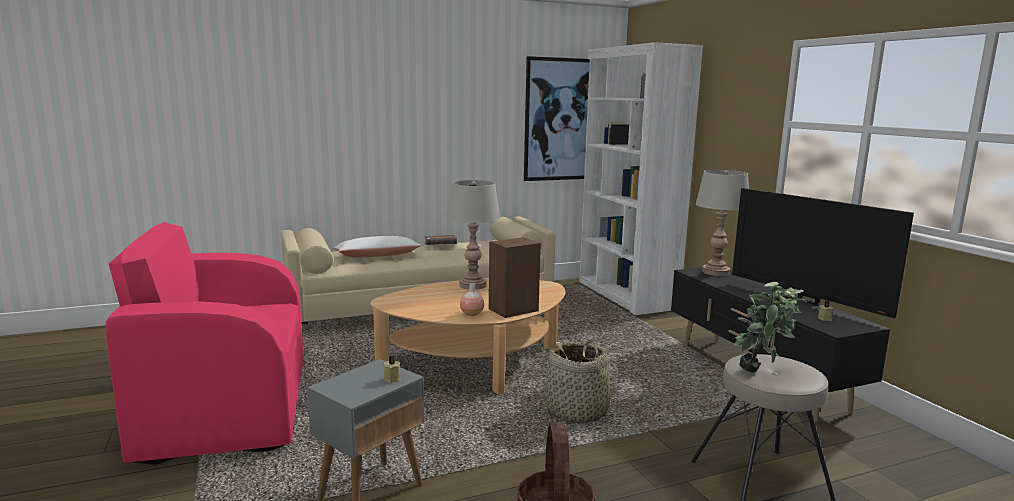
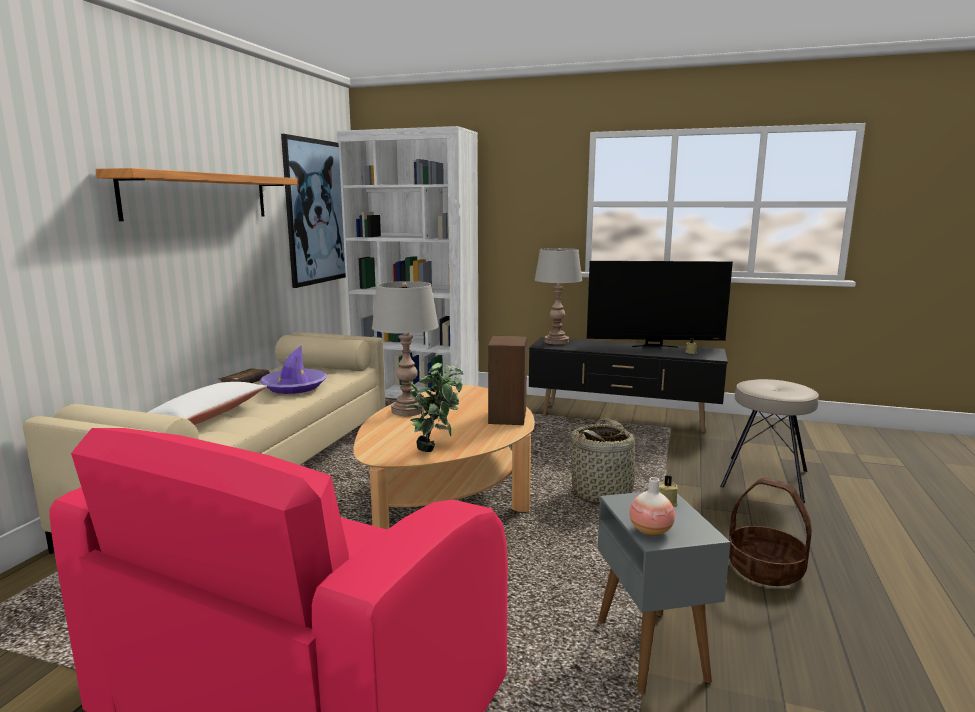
camera: 50 degrees left, 0 degrees up
vase [460,283,484,316] -> vase moved to [630,477,675,536]
potted plant [733,282,807,372] -> potted plant moved to [405,363,463,452]
none -> shelf [96,168,297,221]
none -> purple hat [260,345,327,394]

